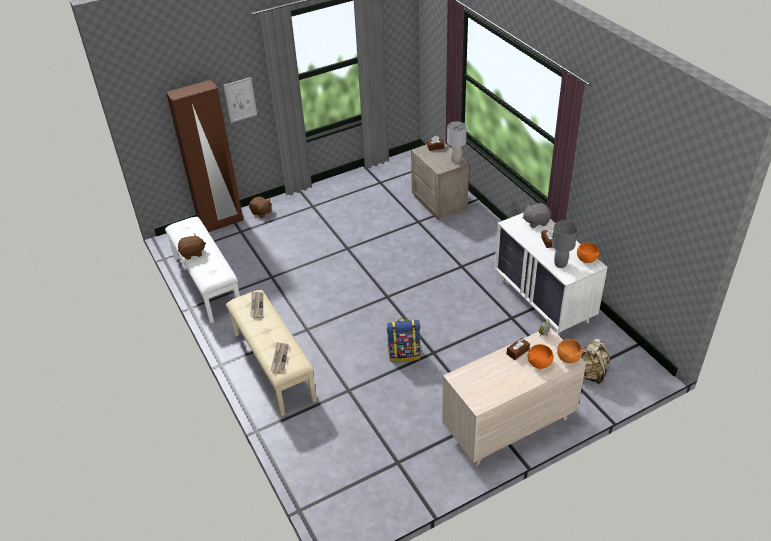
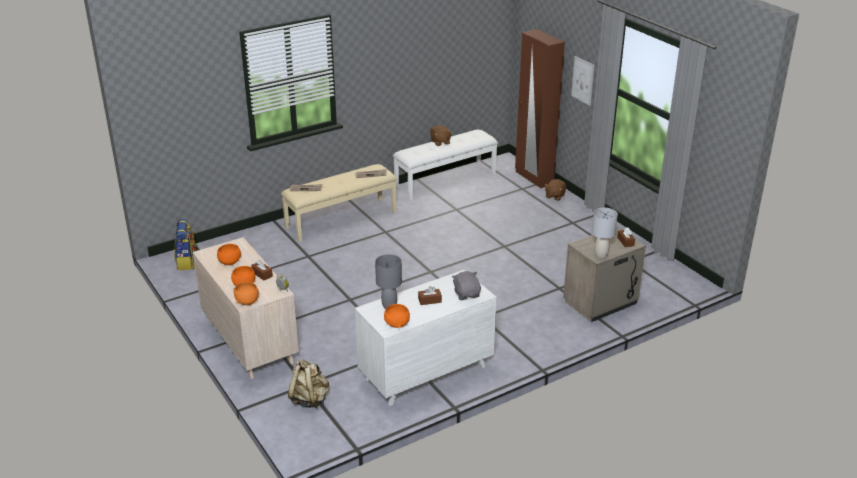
camera: 85 degrees right, 10 degrees down
backpack [387,318,420,362] -> backpack moved to [174,219,197,270]
none -> orange bowl [217,244,241,265]

